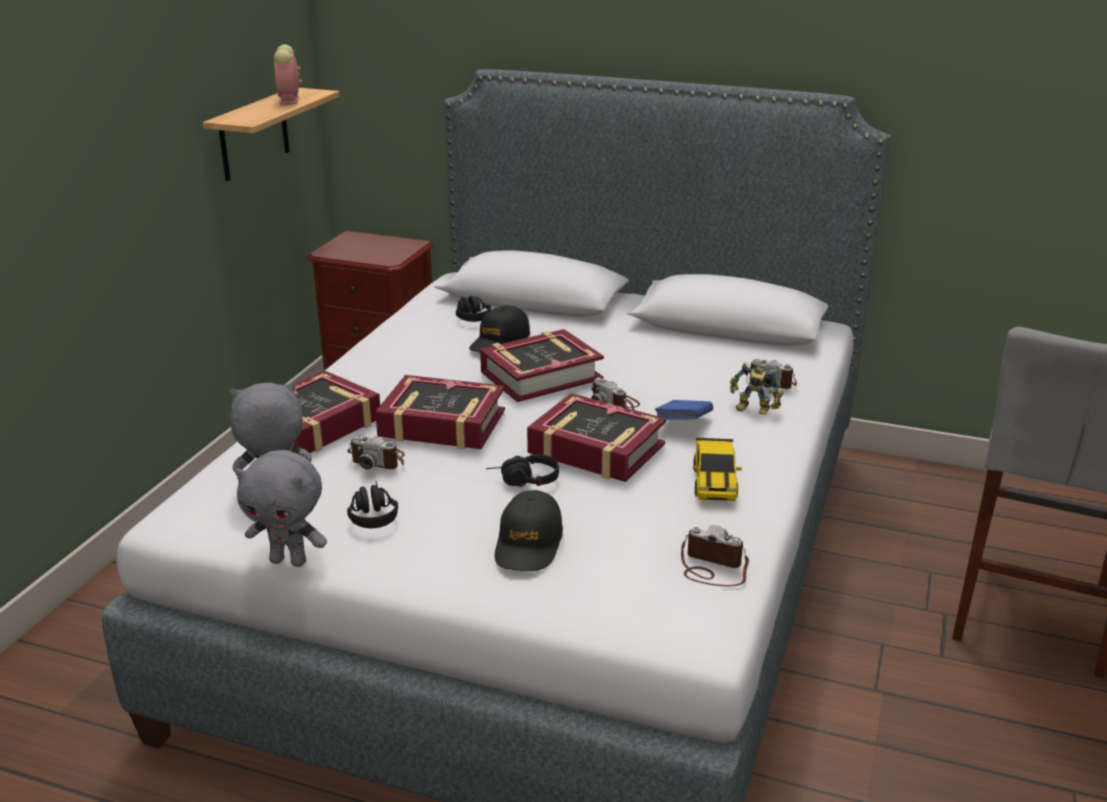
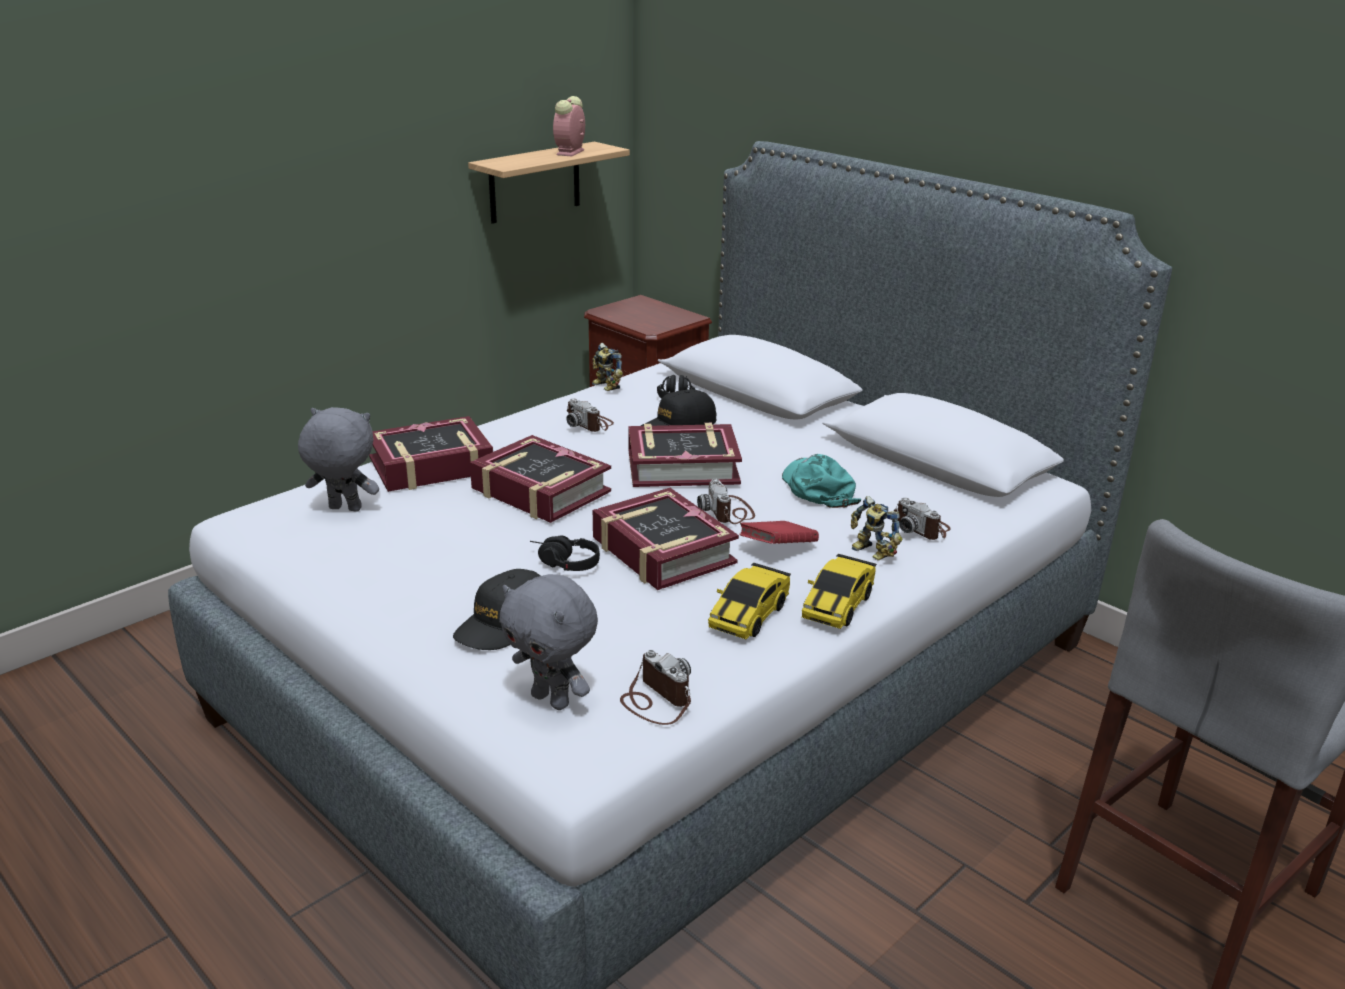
camera: 25 degrees right, 0 degrees up
grey plush toy [234,450,327,567] -> grey plush toy moved to [499,574,598,710]
camera [347,436,405,470] -> camera moved to [566,398,614,432]
black headphones [347,482,398,528] -> none
blue book [655,400,713,420] -> red book [740,521,819,544]
none -> toy robot [592,343,623,391]
none -> turquoise cap [782,454,861,508]
none -> toy car [802,554,877,629]

